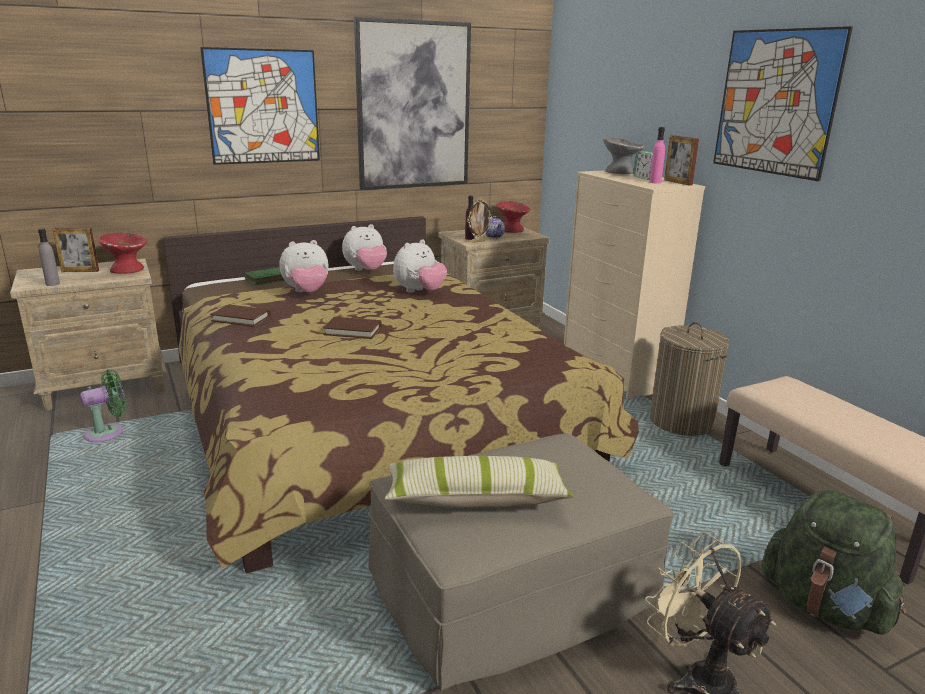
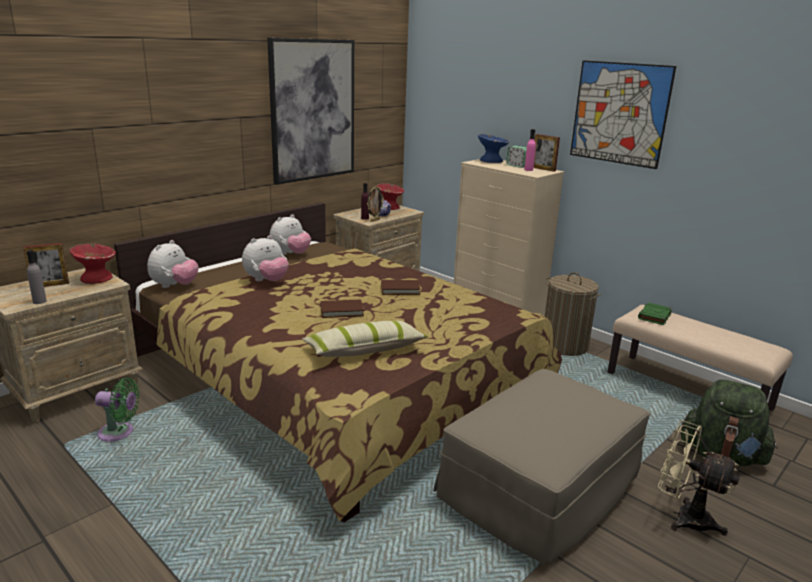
camera: 20 degrees left, 0 degrees up
green fan [80,369,127,442] -> green fan turned 60 degrees clockwise [95,378,140,441]
picture [200,47,320,165] -> none
brown book [210,304,271,327] -> brown book moved to [381,280,421,295]
green book [244,267,285,285] -> green book moved to [638,302,672,325]
pillow [385,456,574,508] -> pillow moved to [303,321,428,357]
plush toy [393,239,447,293] -> plush toy moved to [147,240,199,288]
grey bowl [603,137,644,174] -> blue bowl [478,134,509,163]

